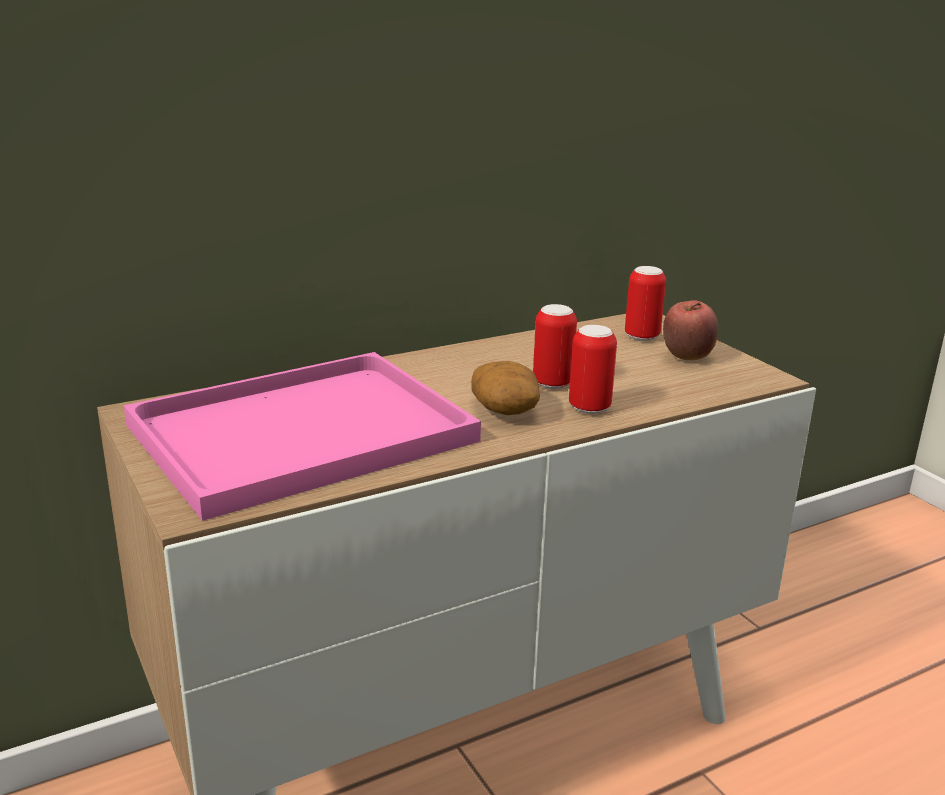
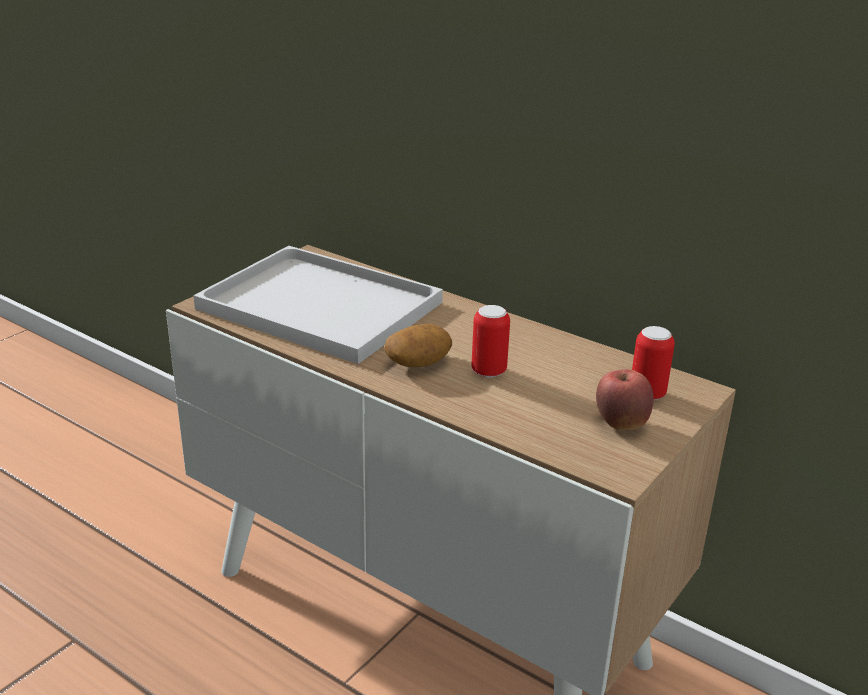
camera: 65 degrees right, 5 degrees up
pink tray [124,352,481,521] -> white tray [193,246,443,364]
can [569,325,617,414] -> none

